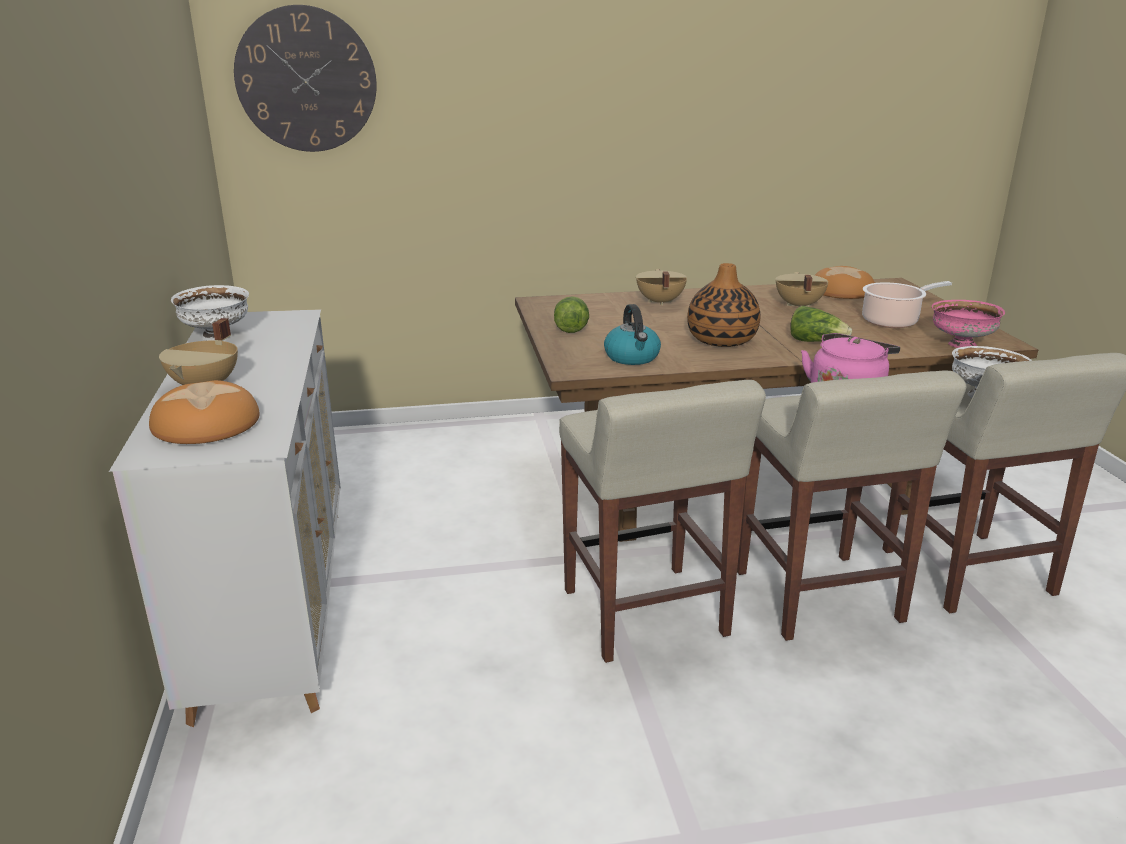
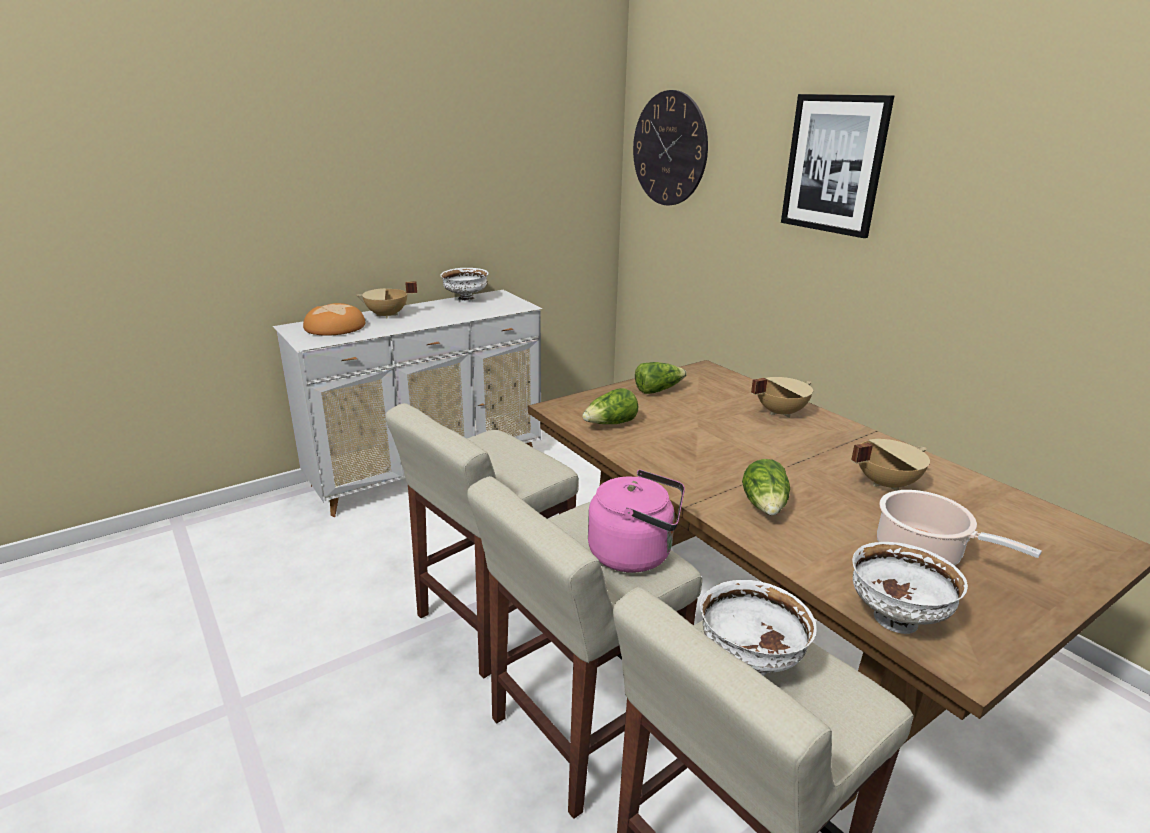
camera: 65 degrees right, 0 degrees up
kettle [604,304,661,365] -> lettuce [582,388,638,424]
vase [687,263,760,347] -> none
bread [815,266,875,299] -> none
pink bowl [932,300,1005,348] -> white bowl [852,542,968,634]
none -> picture [781,94,894,238]

